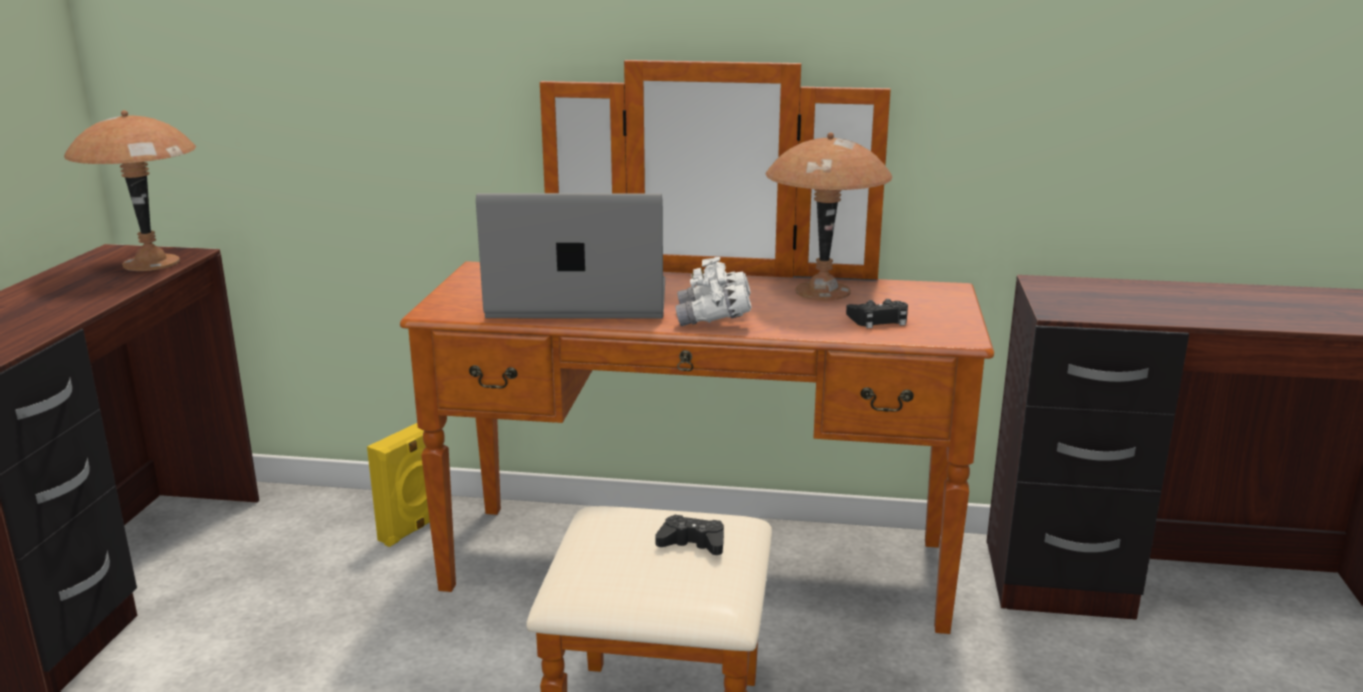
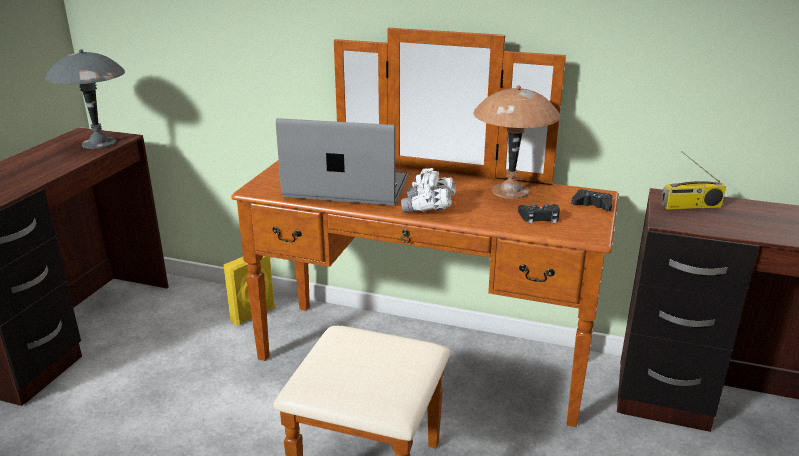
camera: 10 degrees right, 5 degrees up
brown table lamp [64,110,196,271] -> grey table lamp [45,49,125,149]
black game controller [655,515,724,555] -> black game controller moved to [571,189,612,211]
none -> radio [661,151,726,210]

